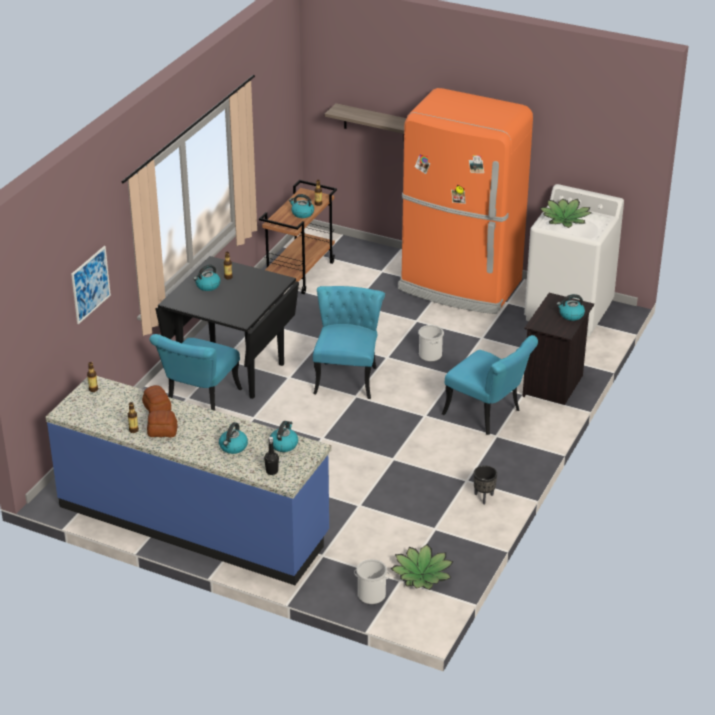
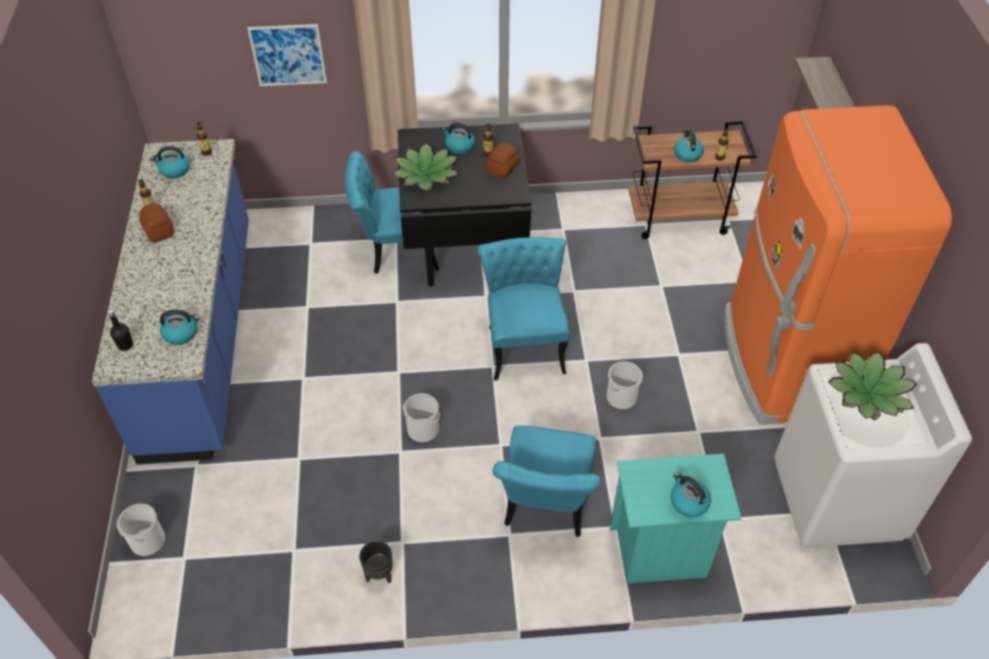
camera: 60 degrees right, 15 degrees up
bread [142,385,171,413] -> bread moved to [486,142,520,178]
kettle [219,422,248,454] -> kettle moved to [150,146,190,179]
turquoise chair [313,286,385,399] -> turquoise chair turned 75 degrees counterclockwise [477,237,570,380]
potted plant [391,544,453,590] -> potted plant moved to [392,142,459,192]
black nightstand [522,293,594,405] -> turquoise nightstand [610,454,742,584]
none -> bucket [403,393,440,442]

